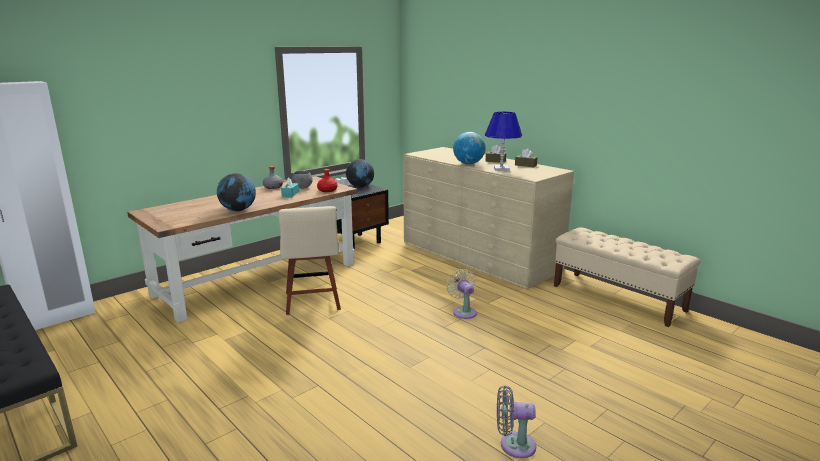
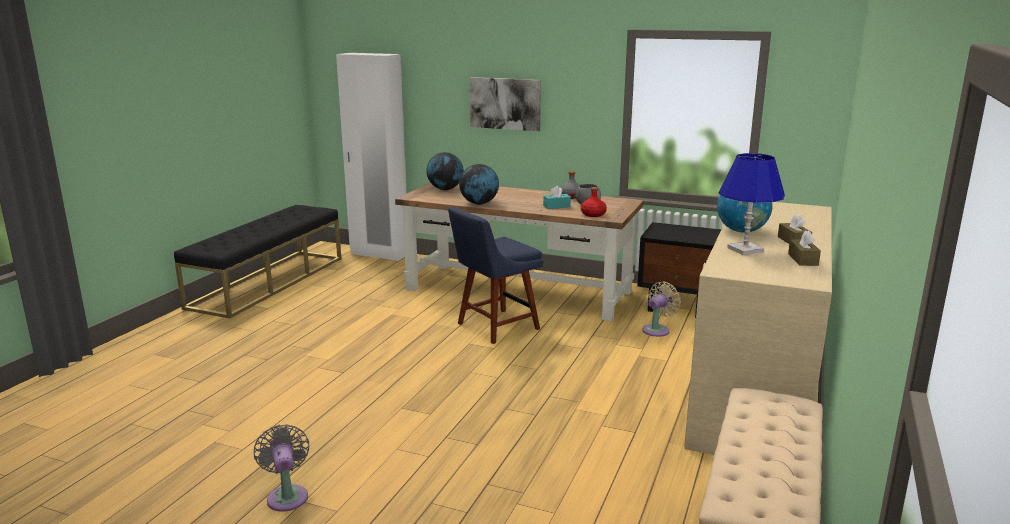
camera: 65 degrees right, 0 degrees up
beige chair [279,206,341,315] -> blue chair [448,207,543,344]
globe [346,159,374,188] -> globe moved to [426,152,464,190]
beige fan [447,269,477,319] -> beige fan moved to [643,281,681,337]
none -> picture [470,77,541,131]

